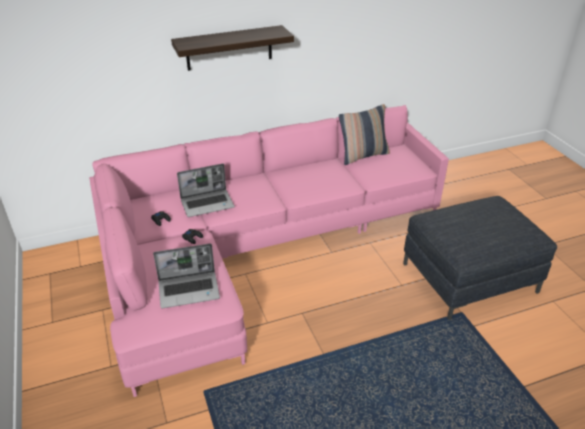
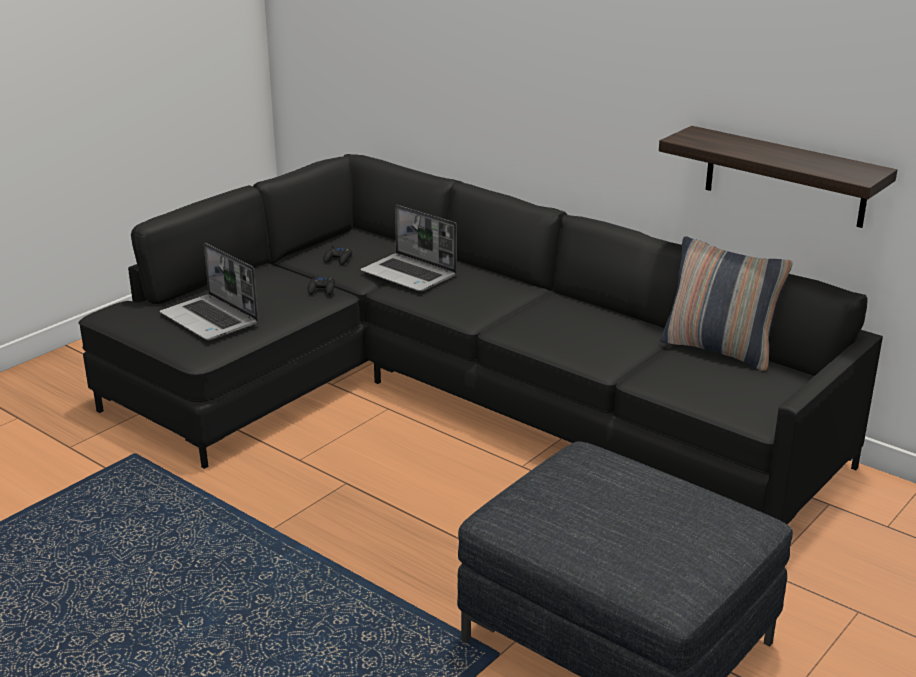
camera: 60 degrees right, 10 degrees down
pink sofa [89,105,449,397] -> black sofa [78,154,883,525]
shelf [171,25,294,71] -> shelf moved to [659,126,897,228]

